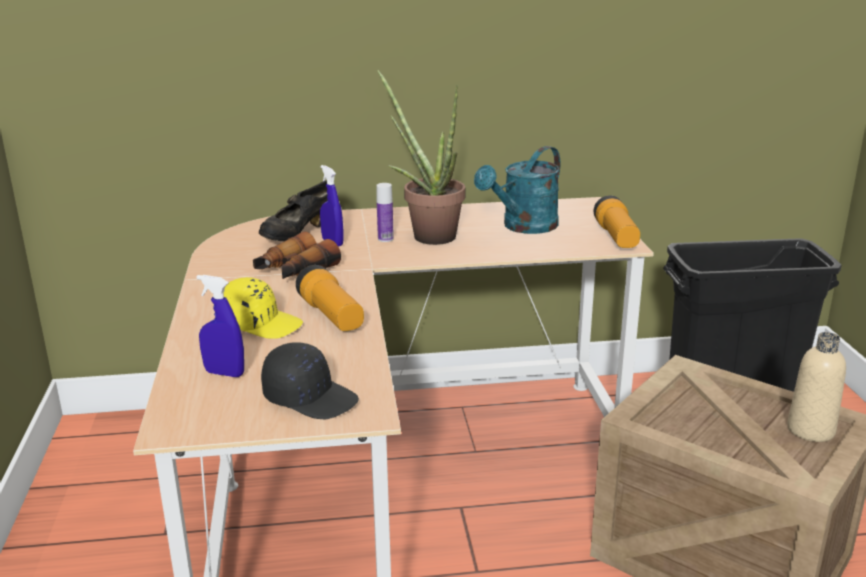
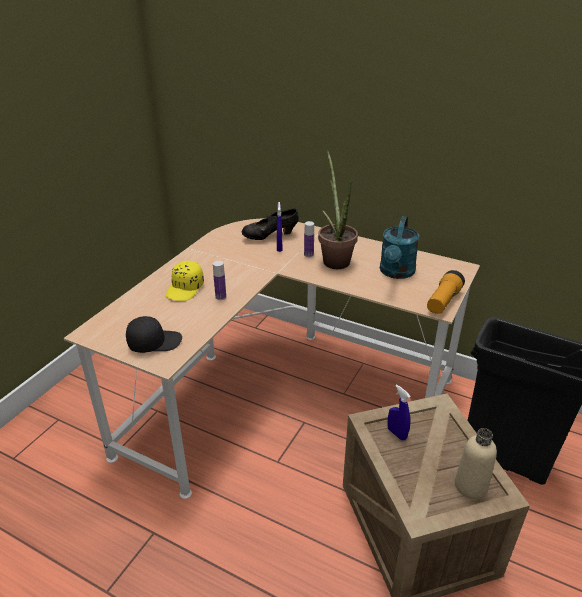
camera: 35 degrees right, 10 degrees up
blue spray bottle [196,275,244,377] -> blue spray bottle moved to [387,384,411,440]
yellow cap [223,277,303,339] -> yellow cap turned 60 degrees clockwise [166,261,204,301]
binoculars [253,232,341,279] -> none
black cap [261,342,359,419] -> black cap turned 75 degrees counterclockwise [126,316,182,353]
flashlight [296,265,364,331] -> bottle [213,261,226,300]
turquoise watering can [474,146,560,234] -> turquoise watering can turned 60 degrees counterclockwise [380,216,420,279]

